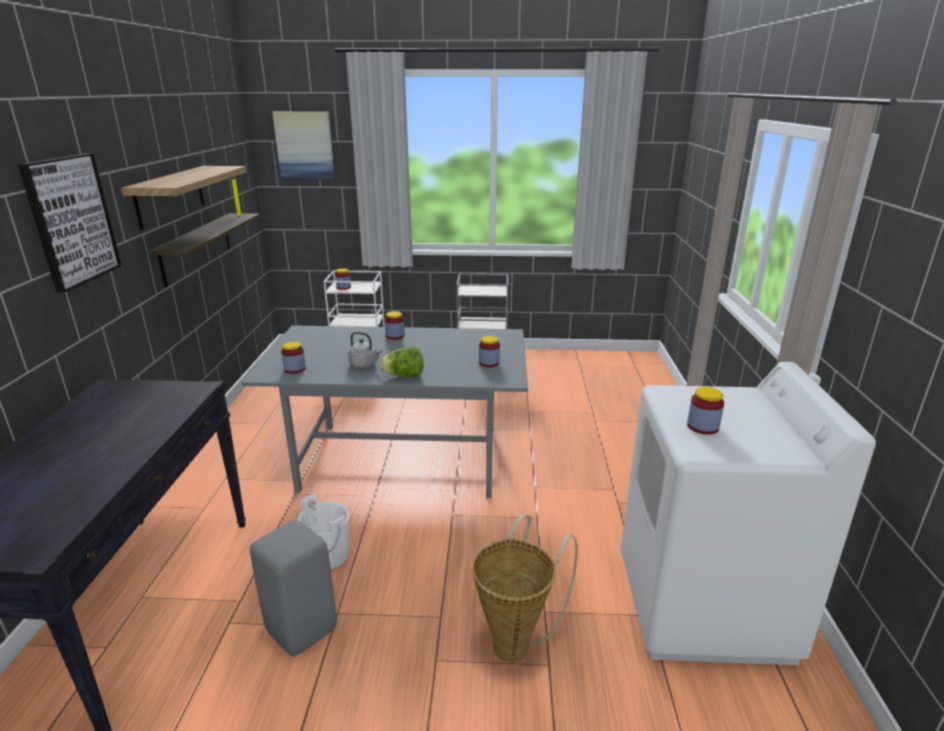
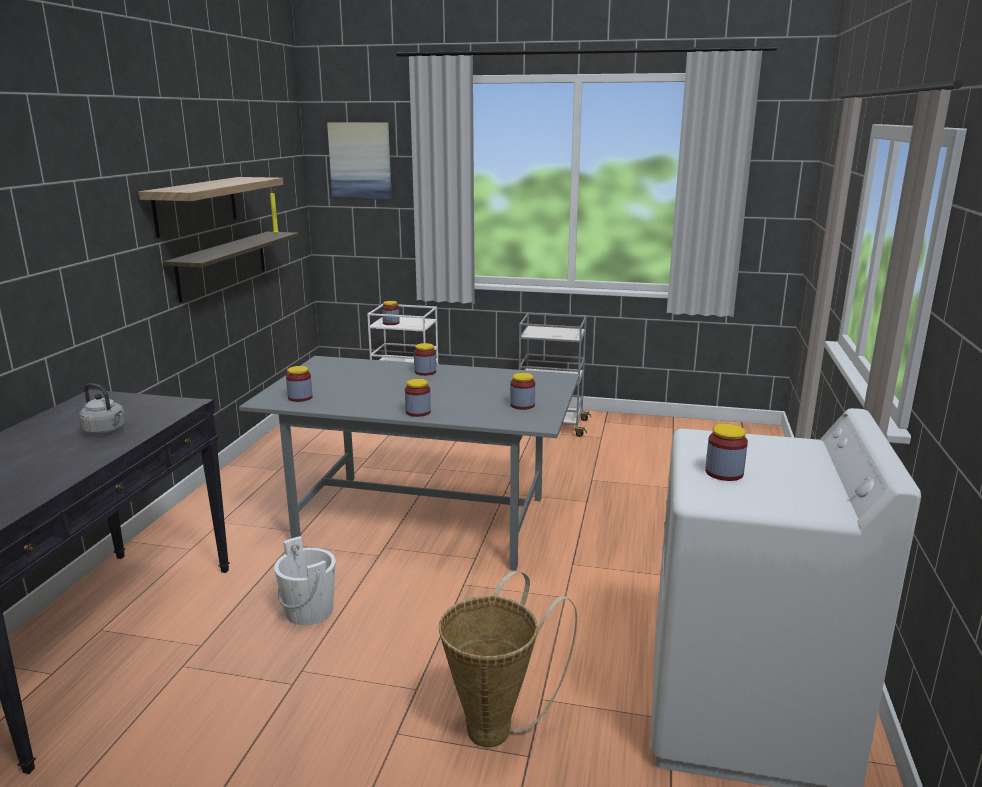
camera: 10 degrees right, 5 degrees down
picture [18,153,121,293] -> none
grey stool [250,520,337,657] -> none
grey kettle [348,332,382,368] -> grey kettle moved to [79,383,126,435]
lettuce [380,346,423,377] -> jar [405,379,431,417]

